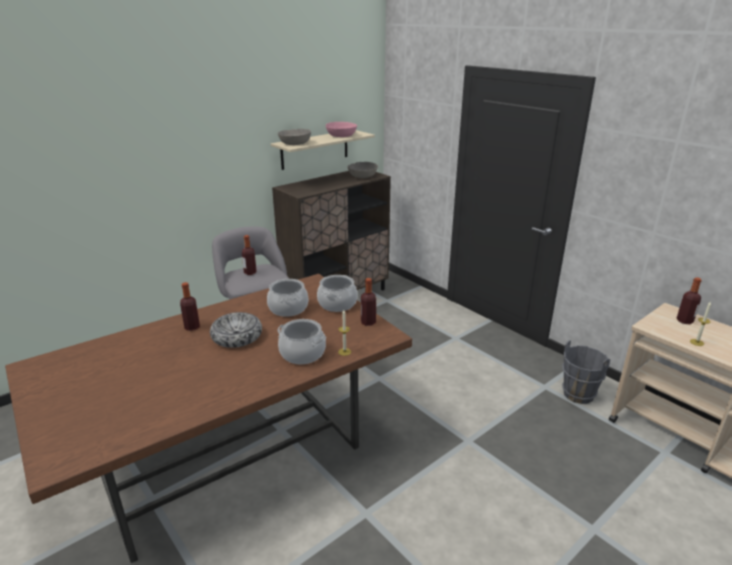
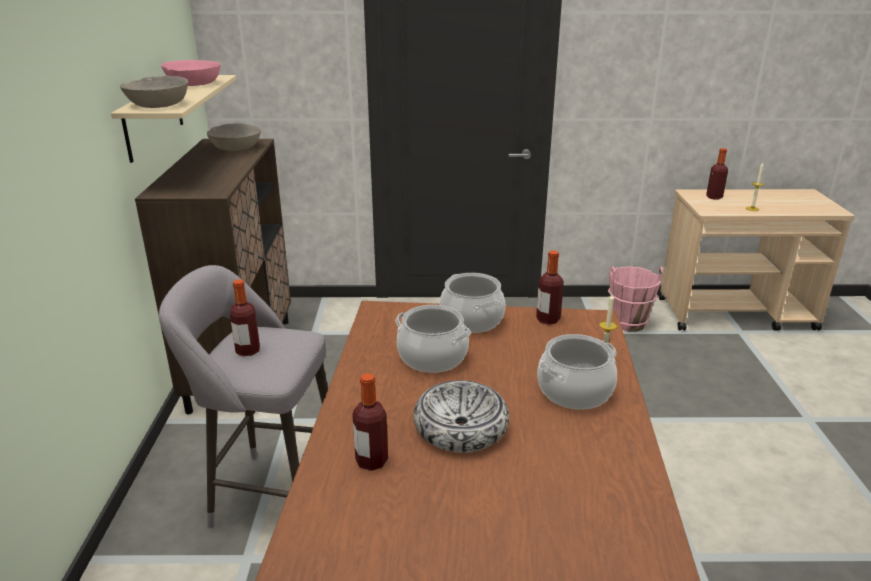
camera: 50 degrees left, 0 degrees up
grey bucket [562,340,610,404] -> pink bucket [608,266,663,332]

